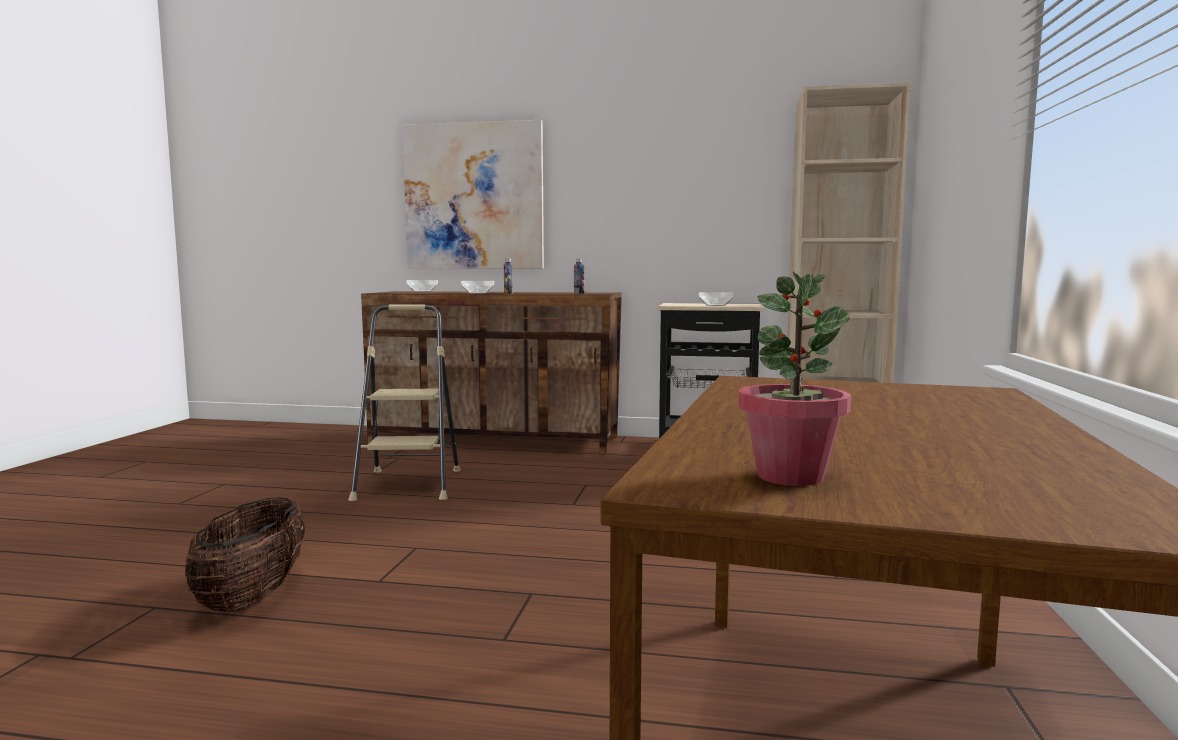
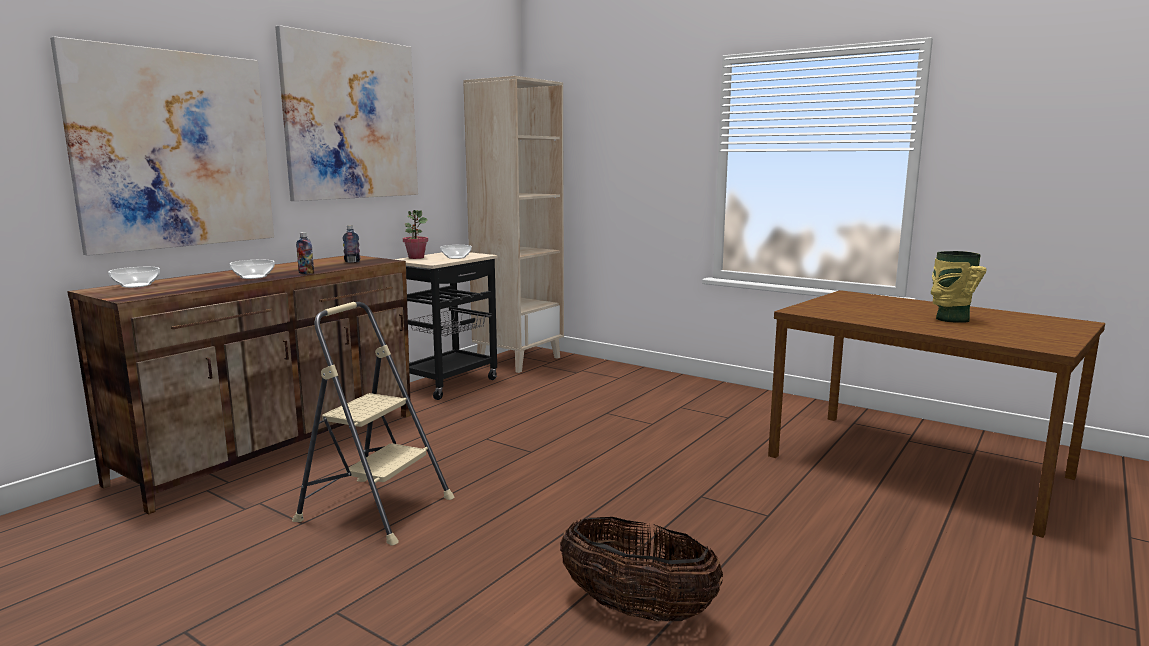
camera: 65 degrees left, 5 degrees up
potted plant [739,271,851,486] -> potted plant moved to [403,210,428,259]
none -> picture [275,25,418,201]
none -> vase [931,251,987,323]

